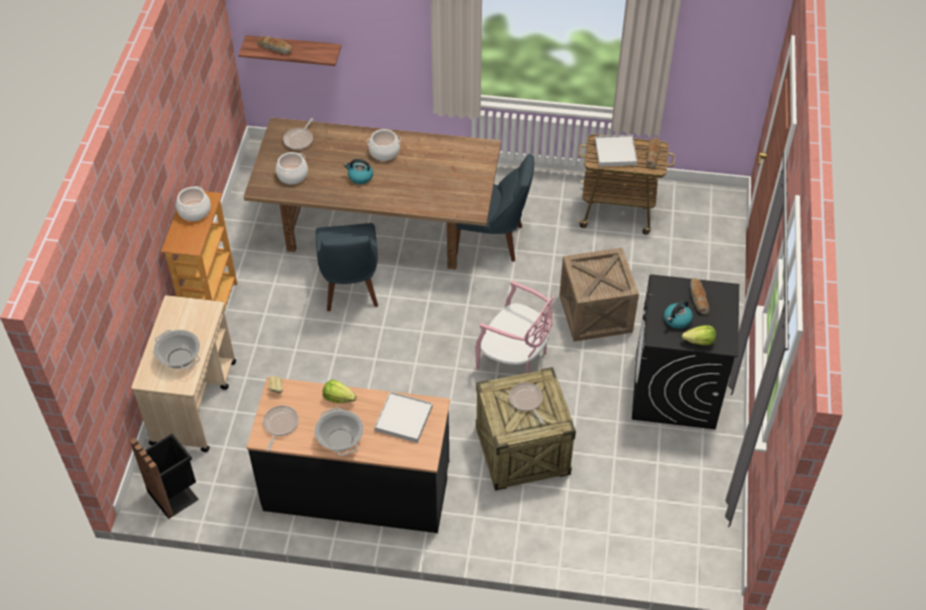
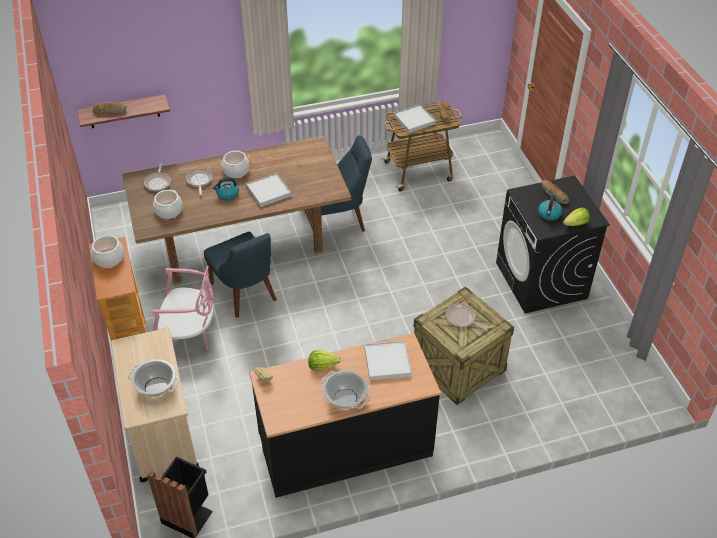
camera: 25 degrees left, 5 degrees down
frying pan [263,405,299,451] -> frying pan moved to [186,168,213,195]
pink chair [475,281,554,373] -> pink chair moved to [152,266,215,350]
crate [559,247,639,342] -> none
none -> white tray [246,173,292,207]

